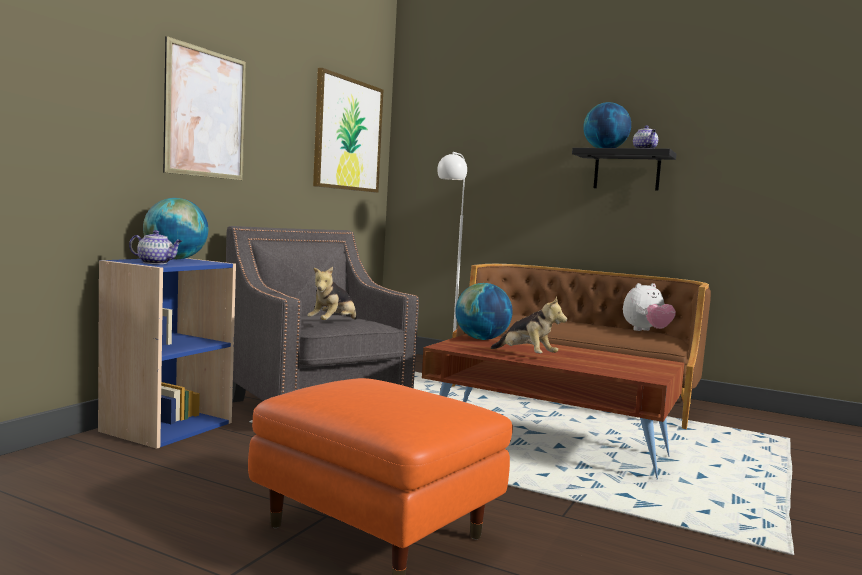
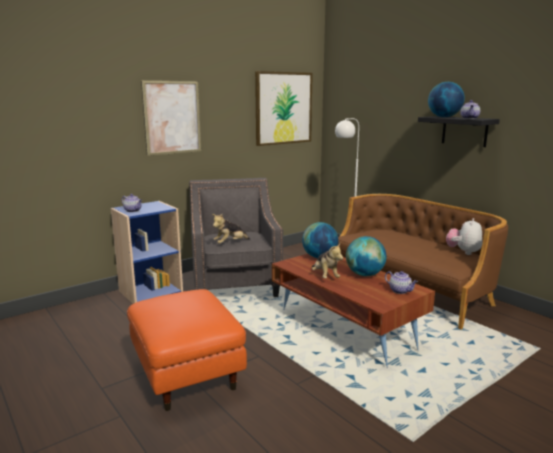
camera: 25 degrees right, 10 degrees up
globe [143,198,208,259] -> globe moved to [346,236,386,276]
plush toy [623,283,676,331] -> plush toy turned 120 degrees clockwise [446,218,482,255]
none -> teapot [385,271,418,294]

